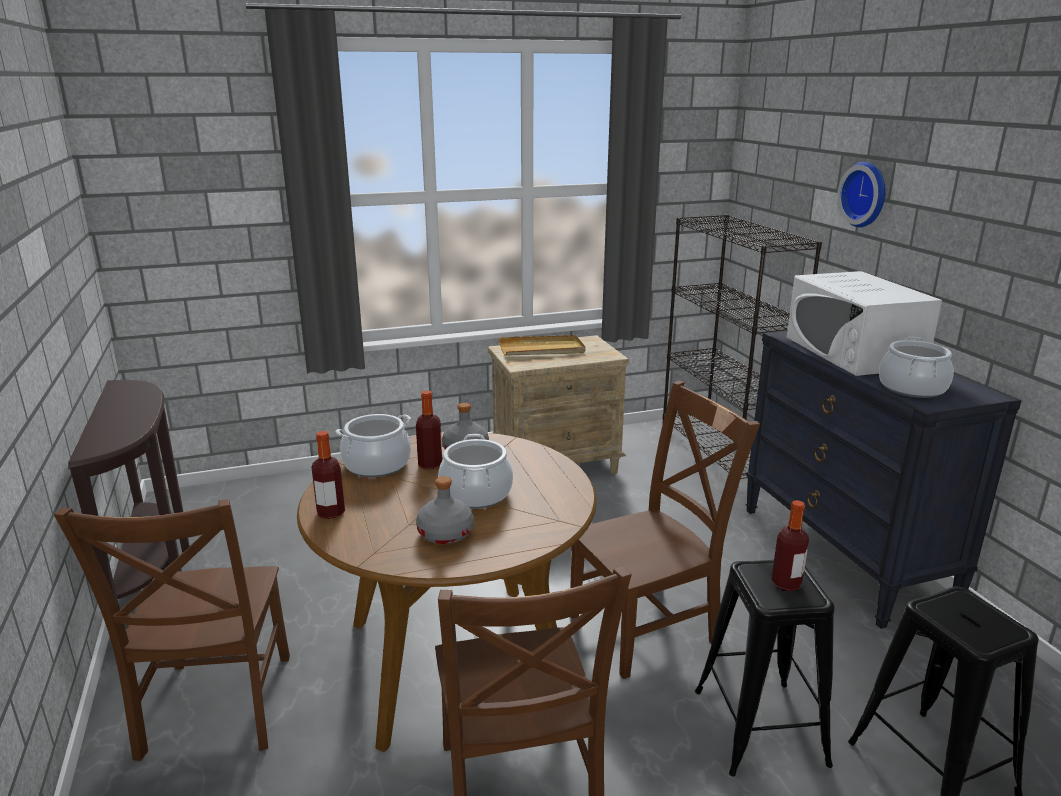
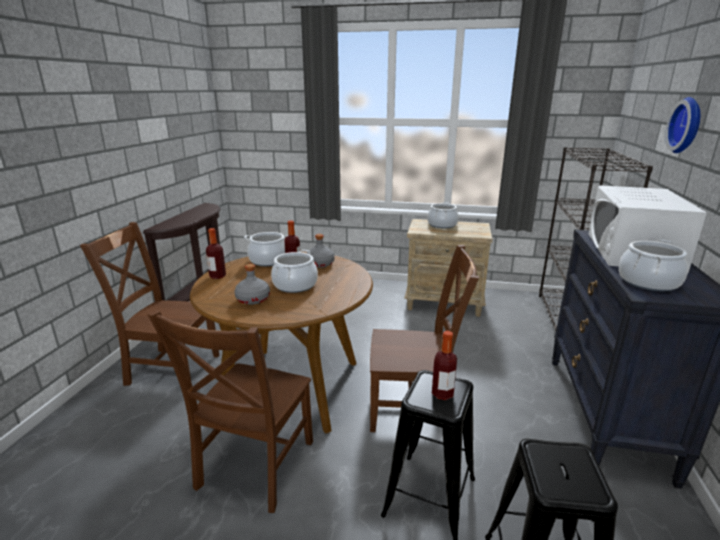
camera: 30 degrees right, 0 degrees up
brown chair [53,499,290,761] -> brown chair turned 75 degrees clockwise [80,222,219,386]
beige tray [499,335,586,356] -> cooking pot [427,202,459,228]

